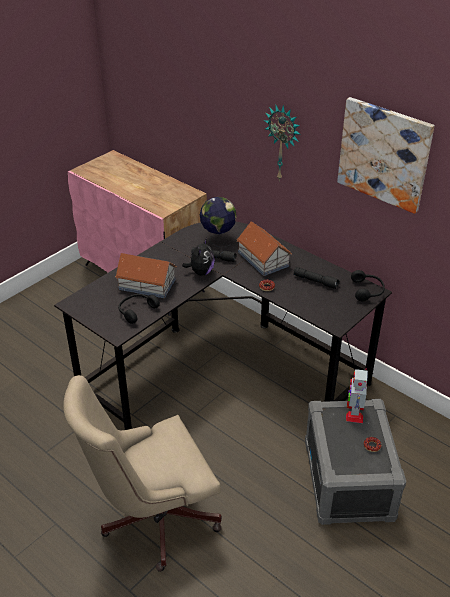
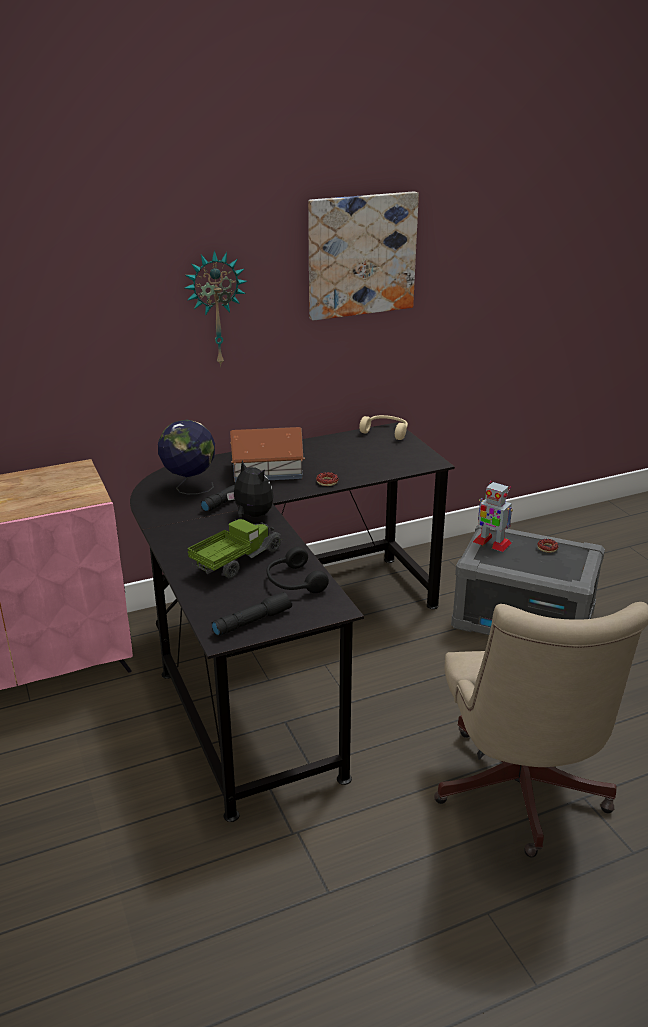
camera: 65 degrees left, 10 degrees down
toy house [115,253,177,298] -> toy truck [188,519,283,578]
black flashlight [293,267,340,289] -> black flashlight moved to [211,592,292,636]
black headphones [351,270,385,301] -> beige headphones [359,415,408,440]

